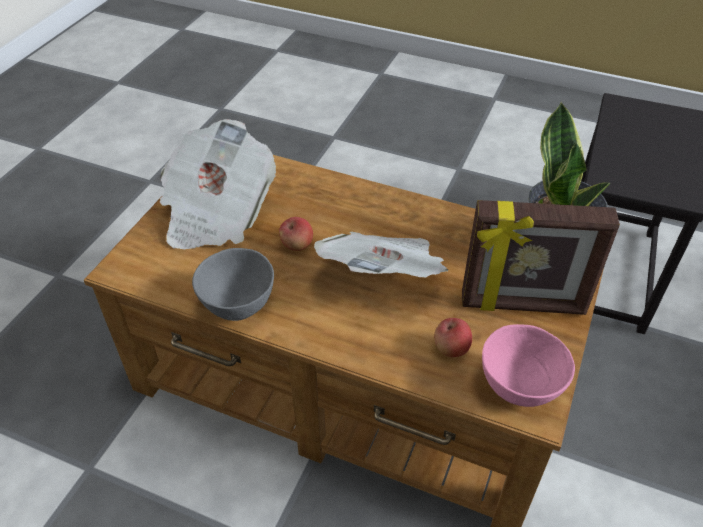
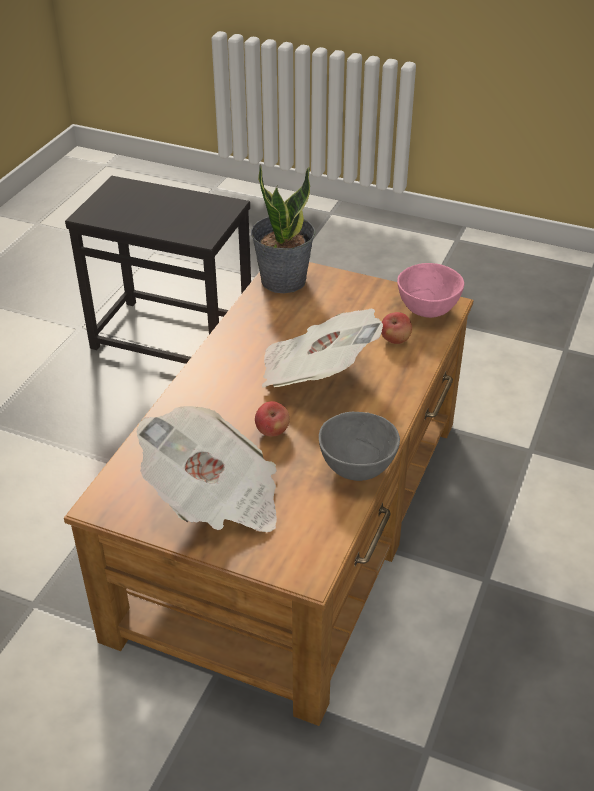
camera: 90 degrees left, 5 degrees down
picture frame [462,200,620,315] -> none

